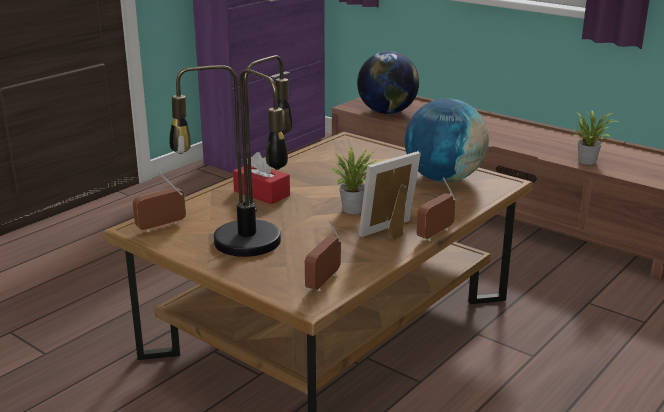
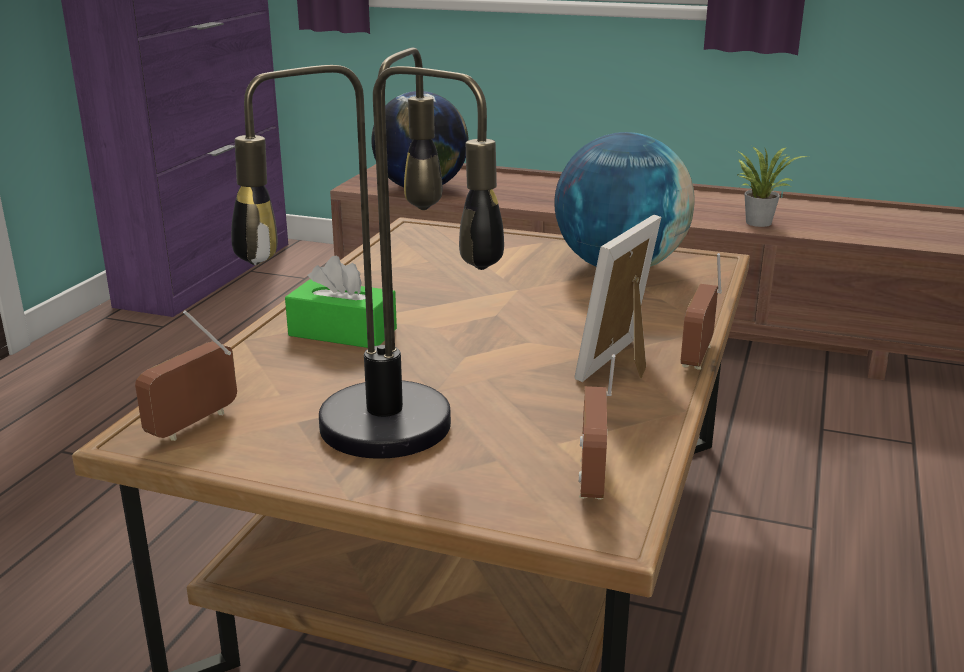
camera: 20 degrees left, 0 degrees up
red tissue box [233,152,290,204] -> green tissue box [285,256,397,348]
potted plant [331,147,381,214] -> none

